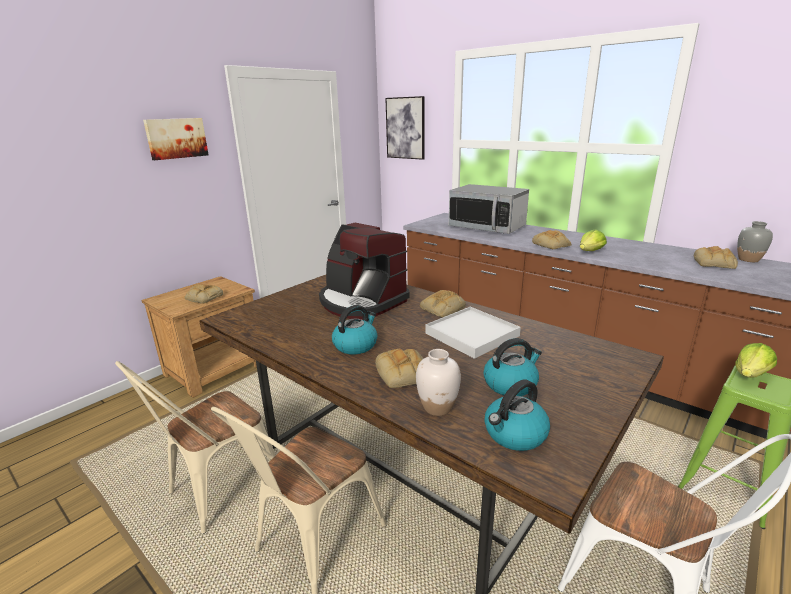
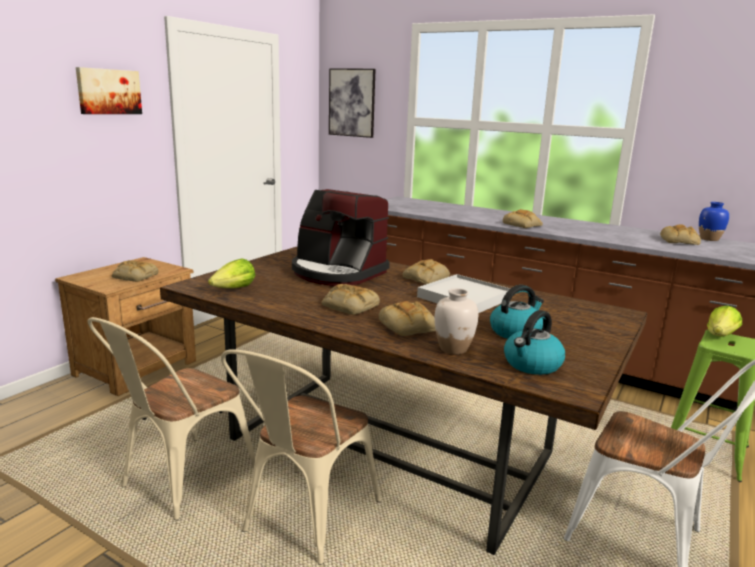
camera: 10 degrees left, 5 degrees down
kettle [332,305,377,355] -> bread [322,284,380,315]
microwave [449,184,529,234] -> none
lettuce [580,229,607,251] -> lettuce moved to [208,258,255,288]
grey vase [737,221,773,262] -> blue vase [699,202,729,241]

